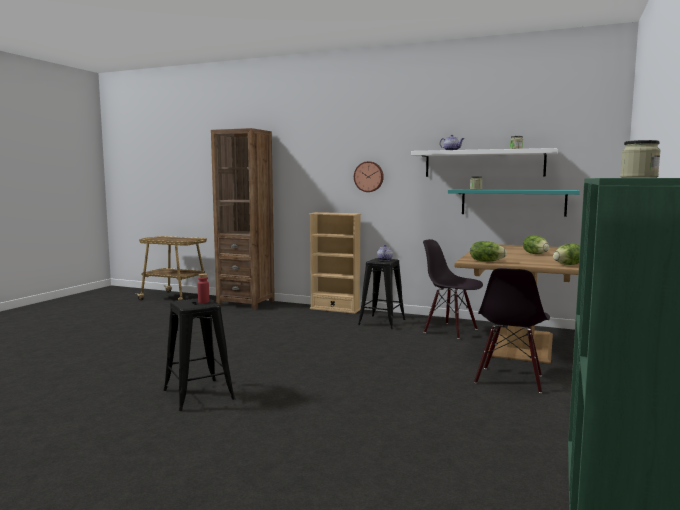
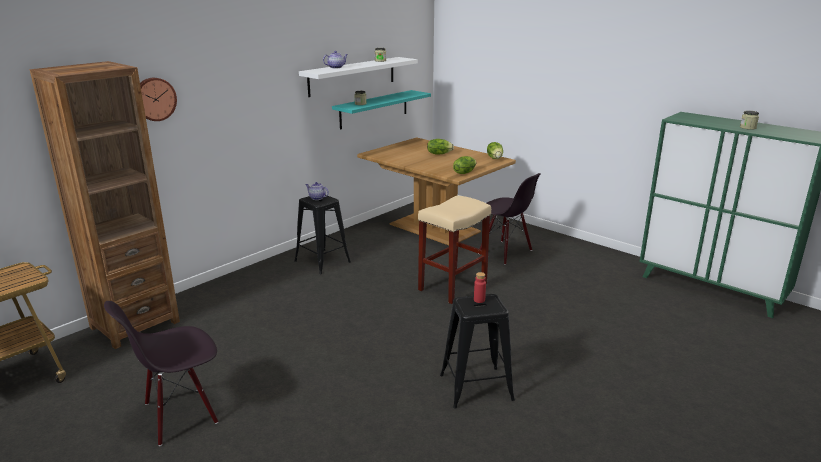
camera: 70 degrees left, 15 degrees up
beige bookcase [309,212,361,314] -> none
wall clock [354,161,384,192] -> wall clock moved to [140,78,177,121]
black chair [423,239,483,339] -> black chair moved to [104,301,218,446]
none -> beige stool [418,196,491,304]

